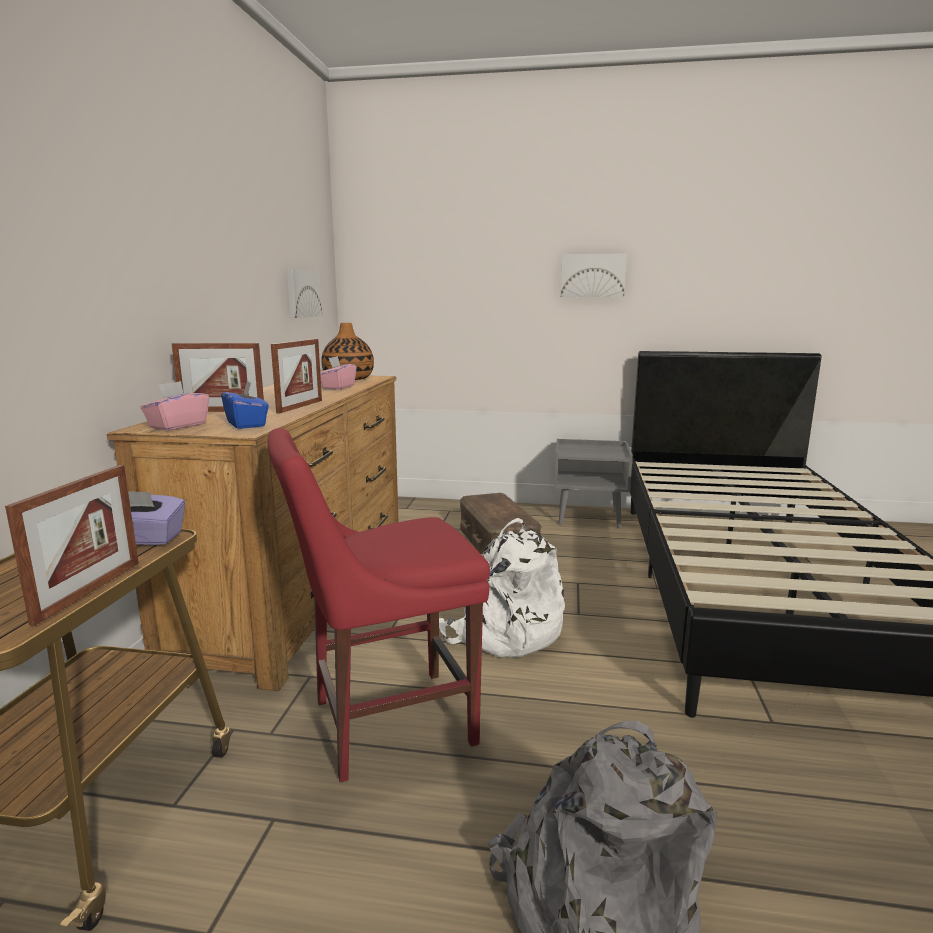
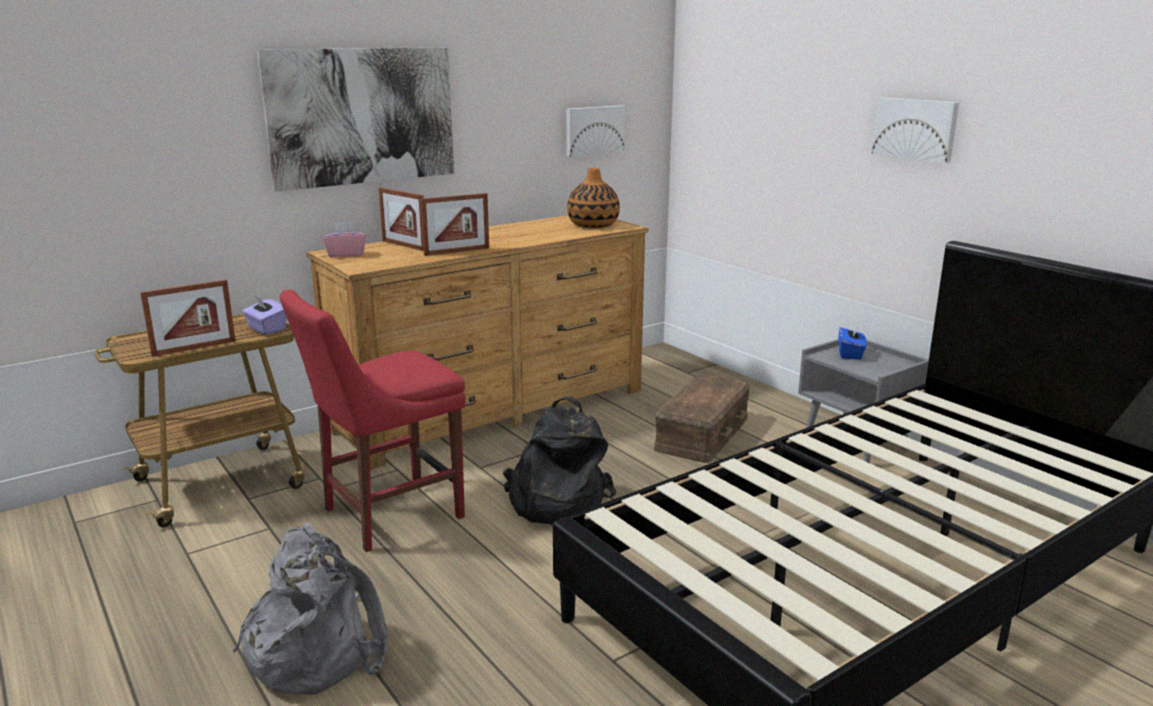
camera: 45 degrees right, 5 degrees up
blue tissue box [221,381,269,429] -> blue tissue box moved to [838,325,867,360]
red chair [267,428,490,783] -> red chair turned 60 degrees counterclockwise [280,290,466,552]
pink tissue box [320,356,357,390] -> none
white backpack [439,518,565,658] -> black backpack [503,397,616,525]
none -> picture [257,48,454,192]

